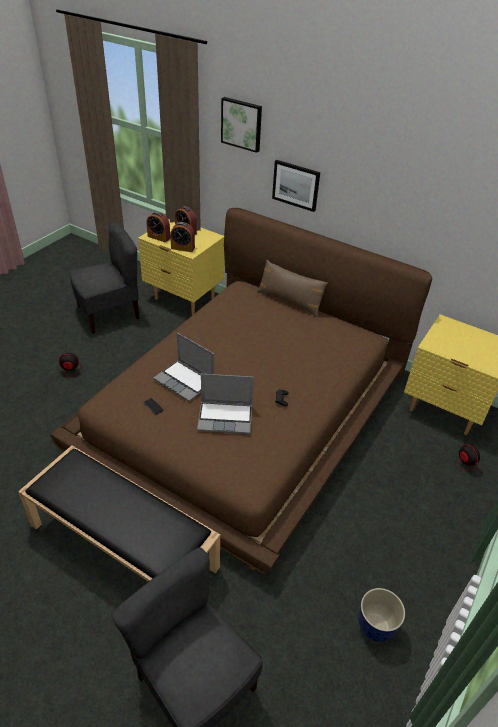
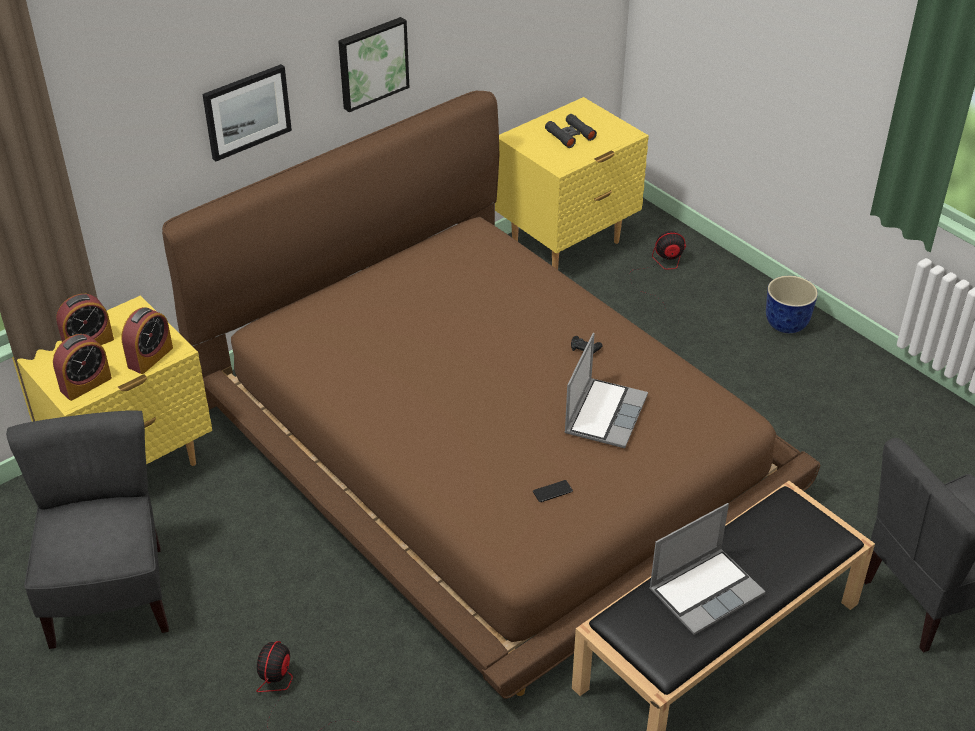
camera: 70 degrees left, 0 degrees up
laptop [153,333,214,402] -> laptop moved to [649,503,765,635]
picture [221,97,262,153] -> picture moved to [338,17,410,112]
brown pillow [257,260,328,317] -> none
planter [358,588,405,642] -> planter moved to [766,276,818,333]
none -> black binoculars [545,114,597,148]

